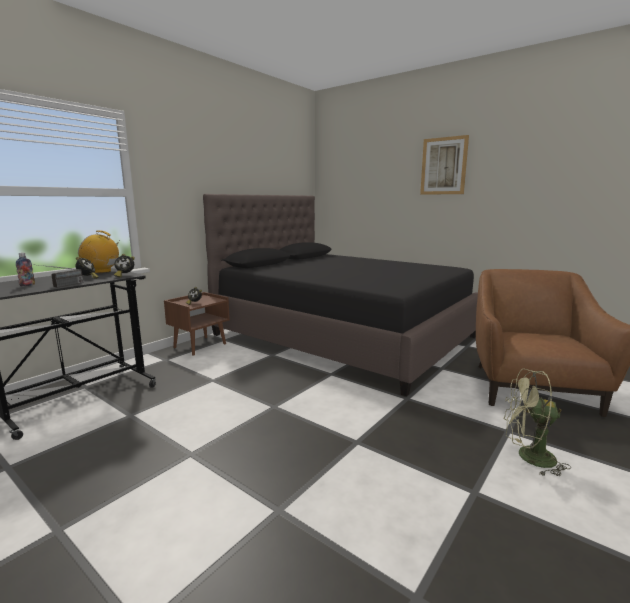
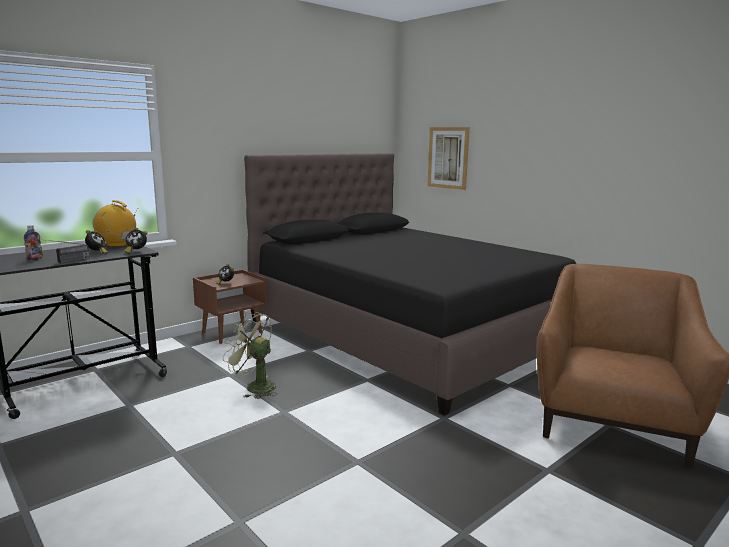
camera: 10 degrees right, 0 degrees up
picture [420,135,469,195] -> picture moved to [427,127,470,190]
green fan [503,369,571,476] -> green fan moved to [223,312,278,399]

